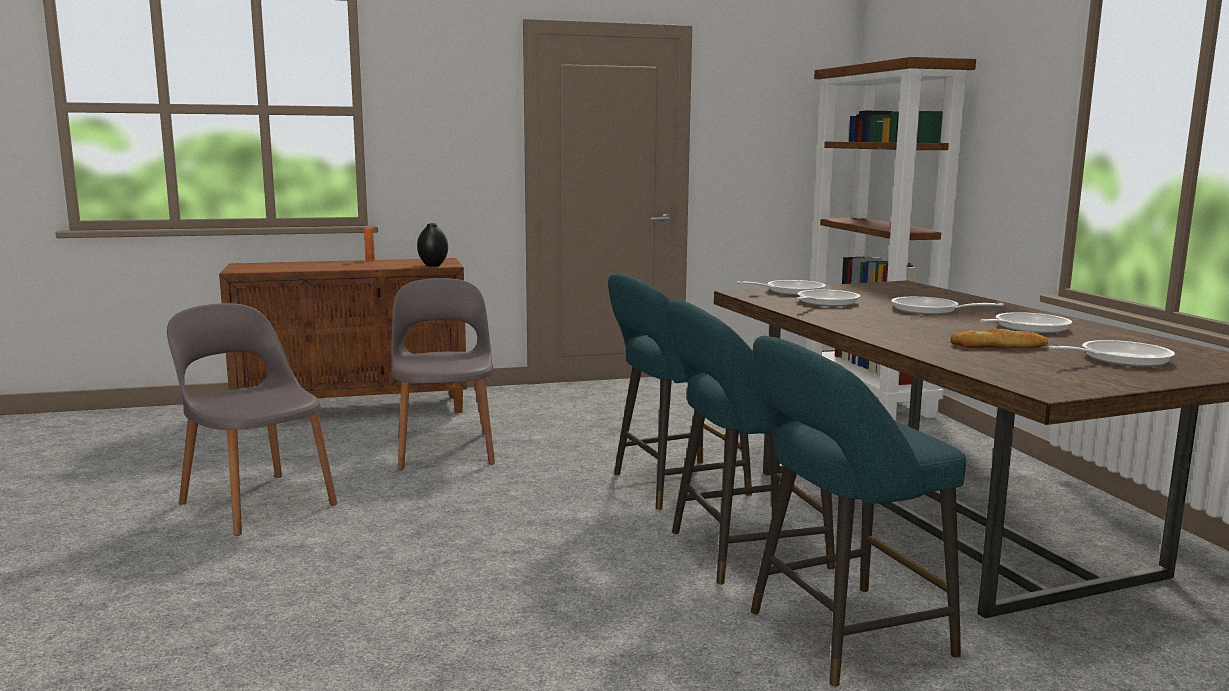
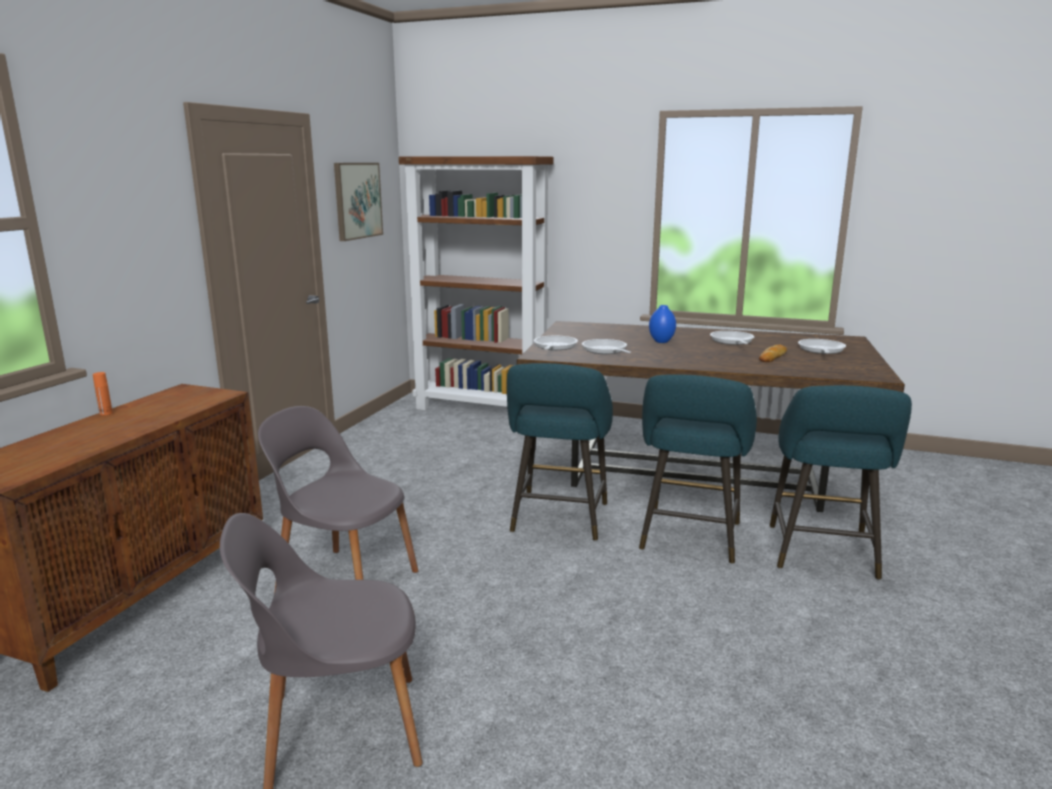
camera: 55 degrees left, 5 degrees up
black vase [417,223,448,266] -> none
frying pan [891,297,1004,315] -> blue vase [649,305,676,343]
none -> picture [334,163,383,241]

